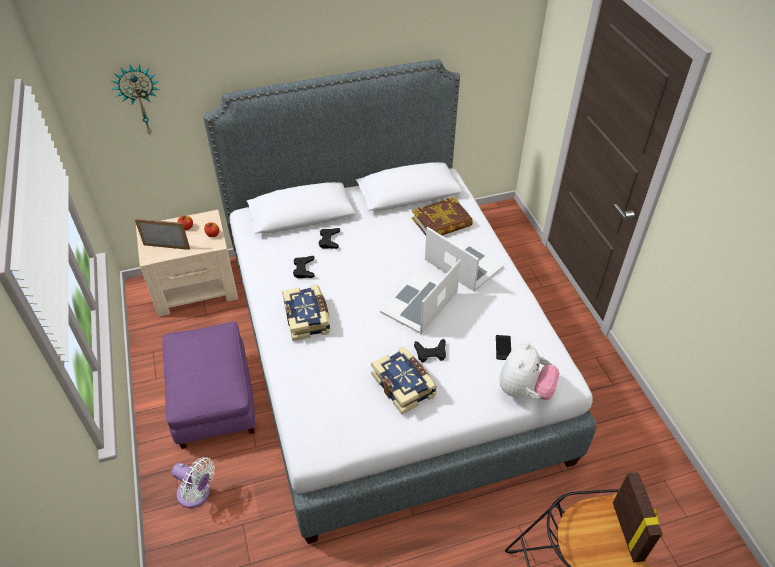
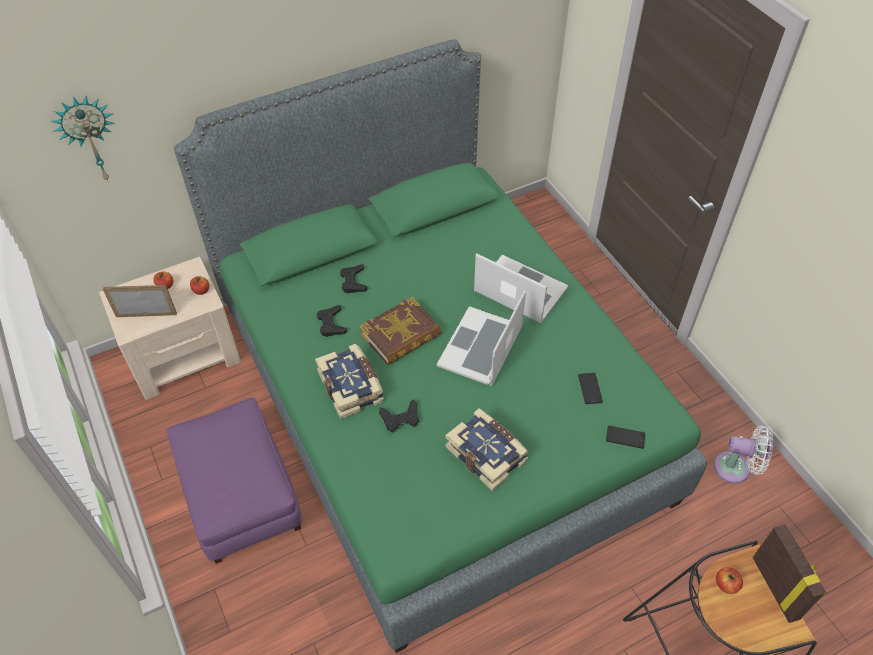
camera: 10 degrees left, 5 degrees up
white fan [171,457,215,508] -> white fan moved to [714,426,773,484]
grey bed [203,59,596,544] -> green bed [174,39,707,653]
book [412,197,473,236] -> book moved to [359,297,442,365]
black game controller [414,339,446,362] -> black game controller moved to [379,399,419,432]
plush toy [500,343,559,400] -> phone [606,426,645,449]
none -> apple [716,567,743,594]

